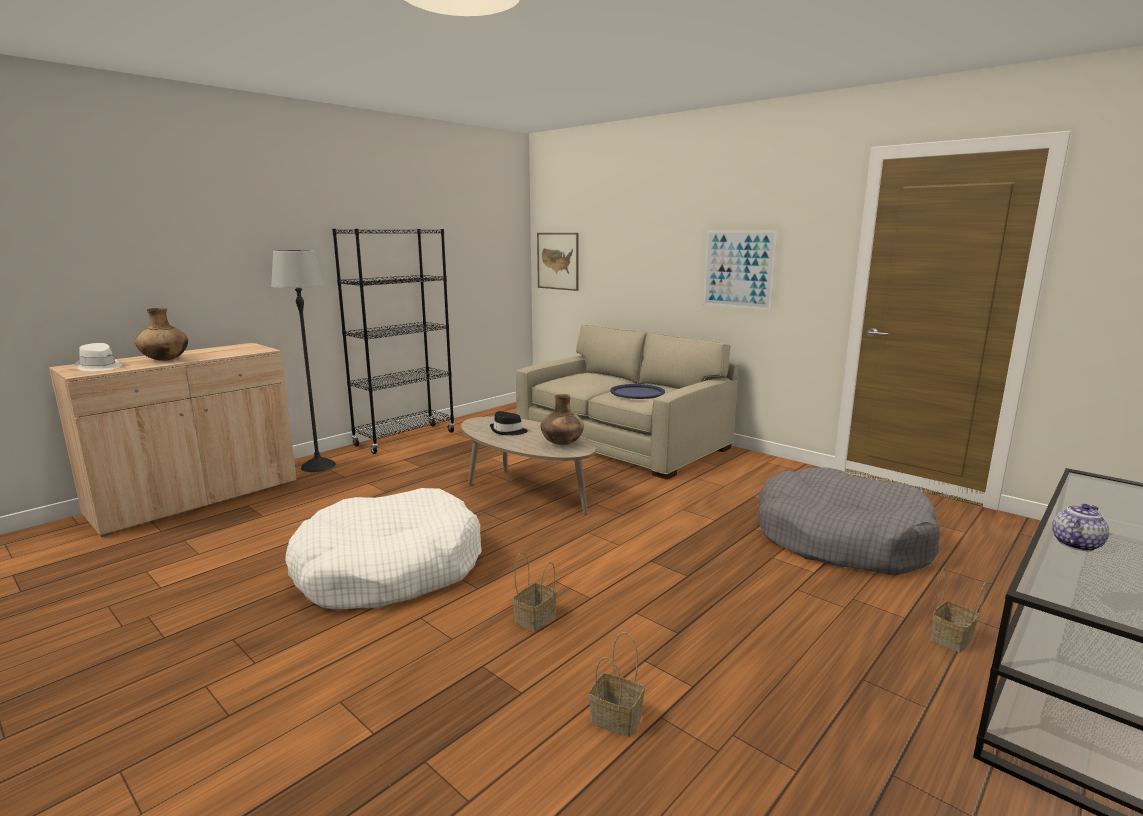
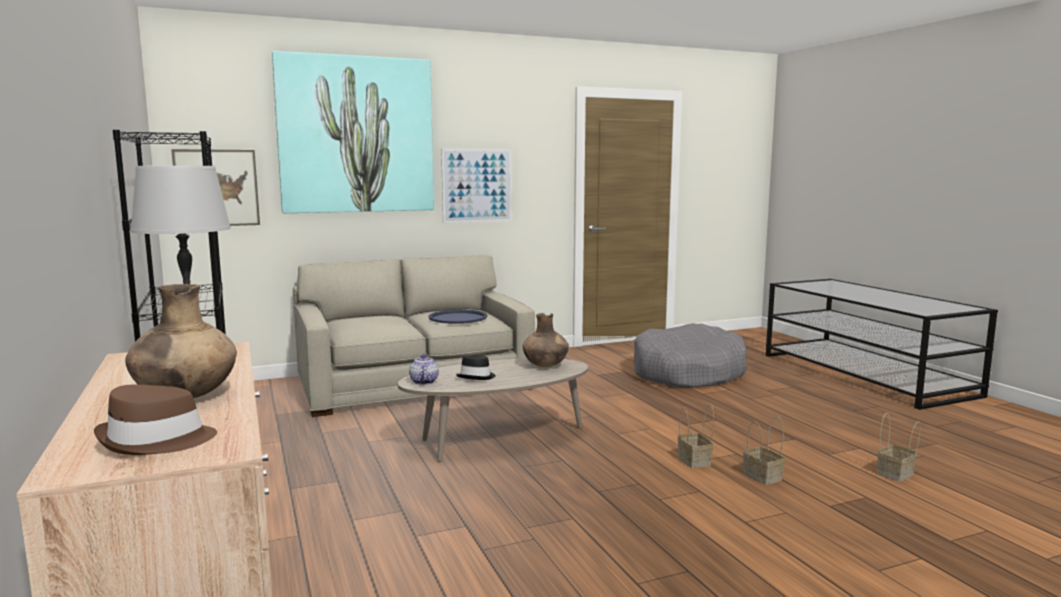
camera: 65 degrees left, 5 degrees down
white hat [75,343,122,371] -> brown hat [94,385,217,455]
white dog bed [285,488,482,609] -> none
basket [930,567,987,652] -> basket moved to [678,405,714,468]
teapot [1052,504,1109,551] -> teapot moved to [409,354,439,385]
none -> picture [272,51,434,213]

